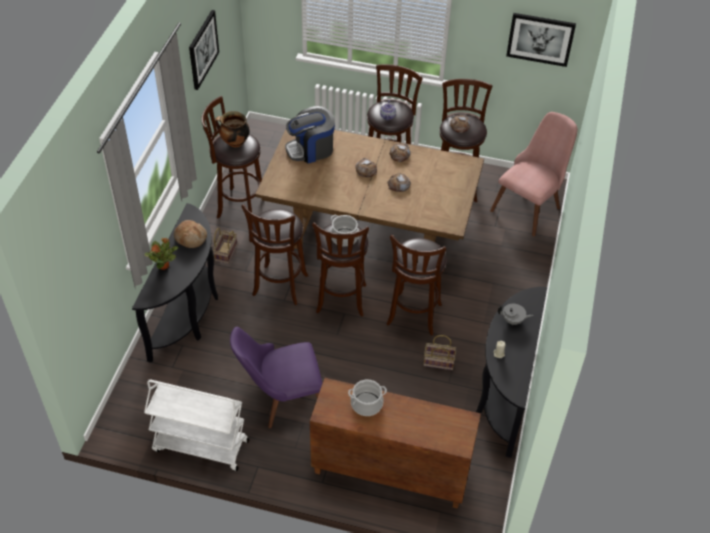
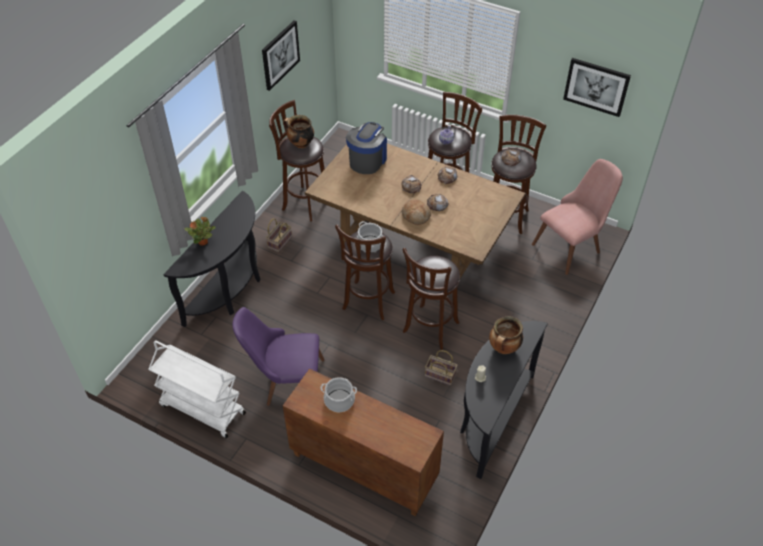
camera: 15 degrees right, 0 degrees up
bread [174,220,207,248] -> bread moved to [402,199,431,225]
brown stool [242,204,308,305] -> none
coffee machine [285,106,335,163] -> coffee machine turned 120 degrees clockwise [346,122,387,174]
grey teapot [498,304,533,325] -> cooking pot [489,316,523,354]

